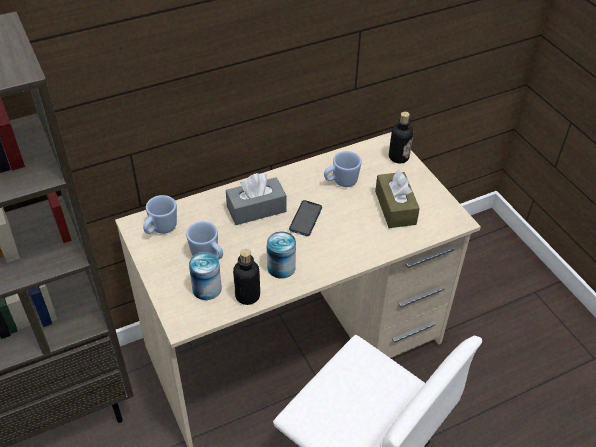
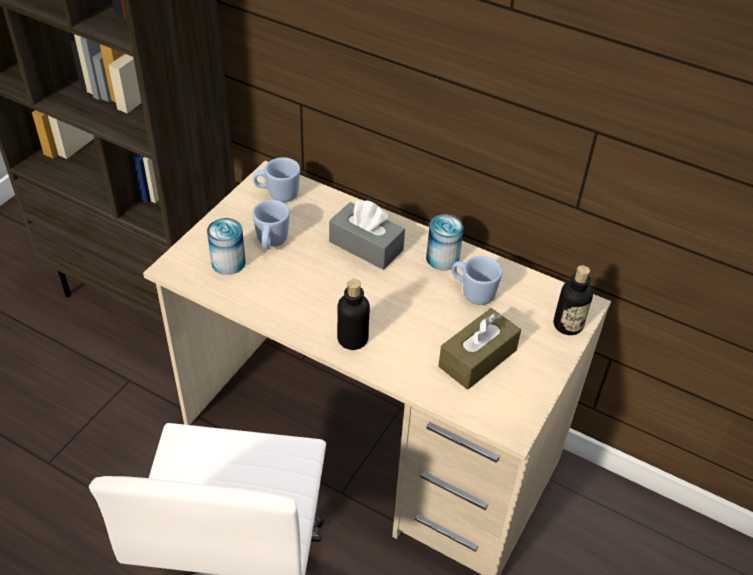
camera: 55 degrees right, 0 degrees up
bottle [233,249,260,305] -> bottle moved to [337,279,370,350]
can [267,232,296,279] -> can moved to [426,215,464,270]
phone [289,200,322,236] -> none

